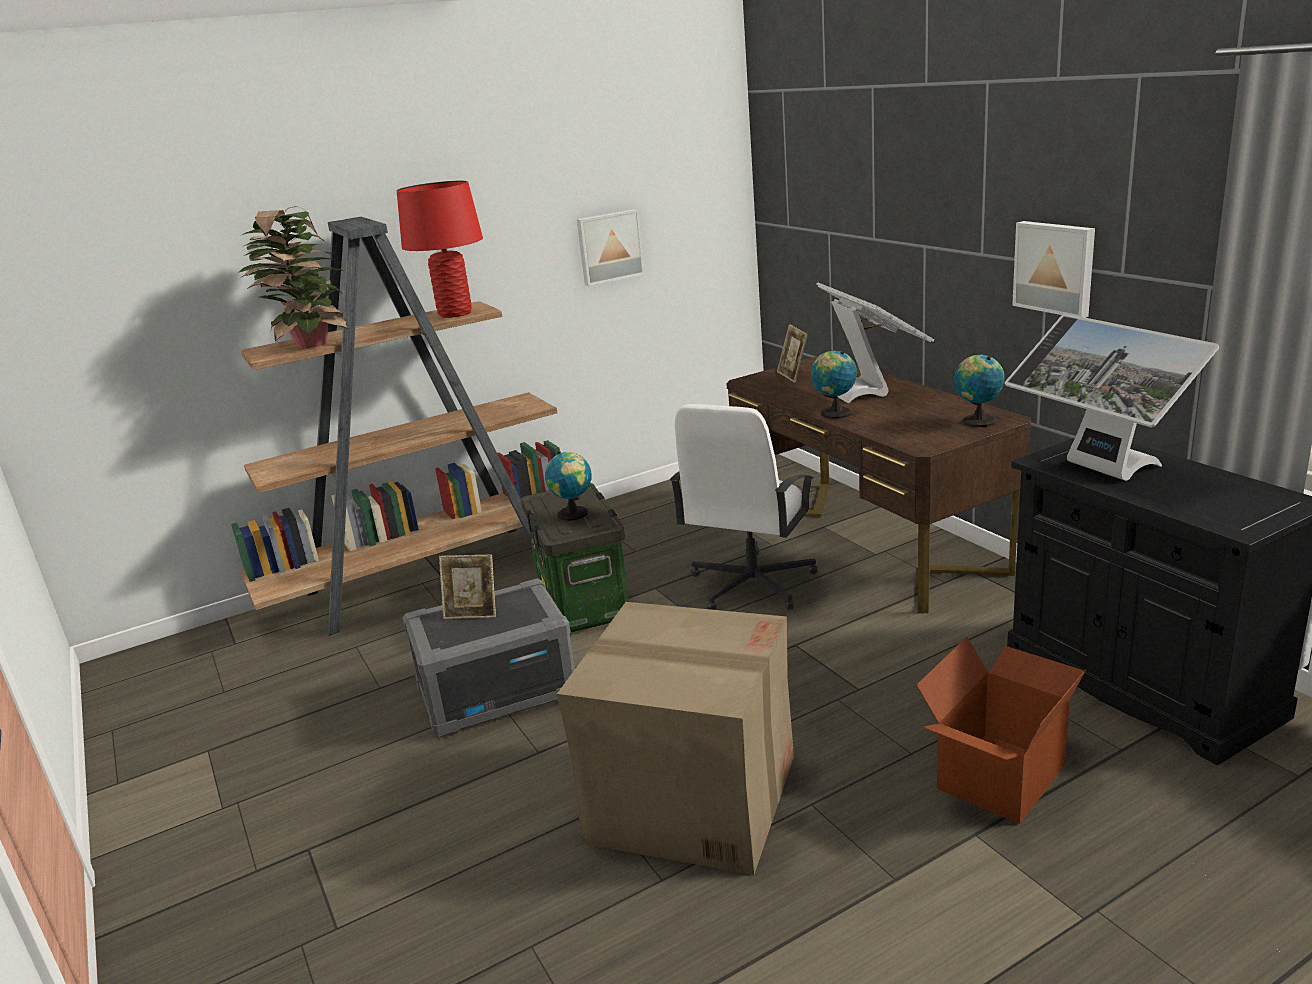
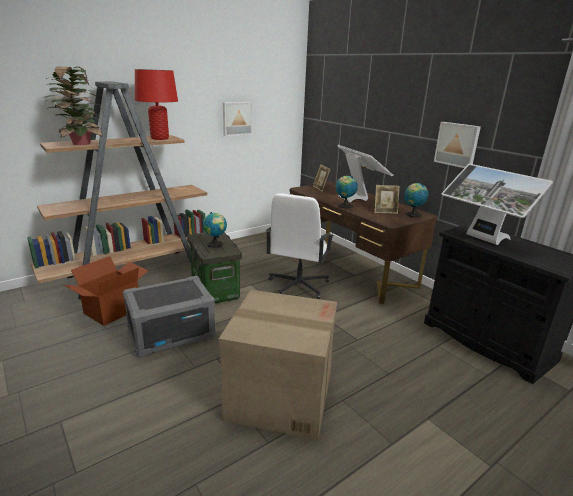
camera: 10 degrees left, 0 degrees up
picture frame [439,555,496,619] -> picture frame moved to [374,185,400,214]
cardboard box [916,637,1087,824] -> cardboard box moved to [64,256,149,326]

